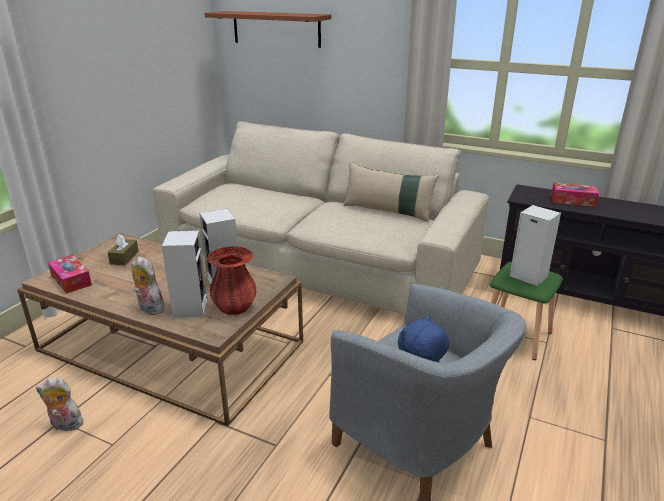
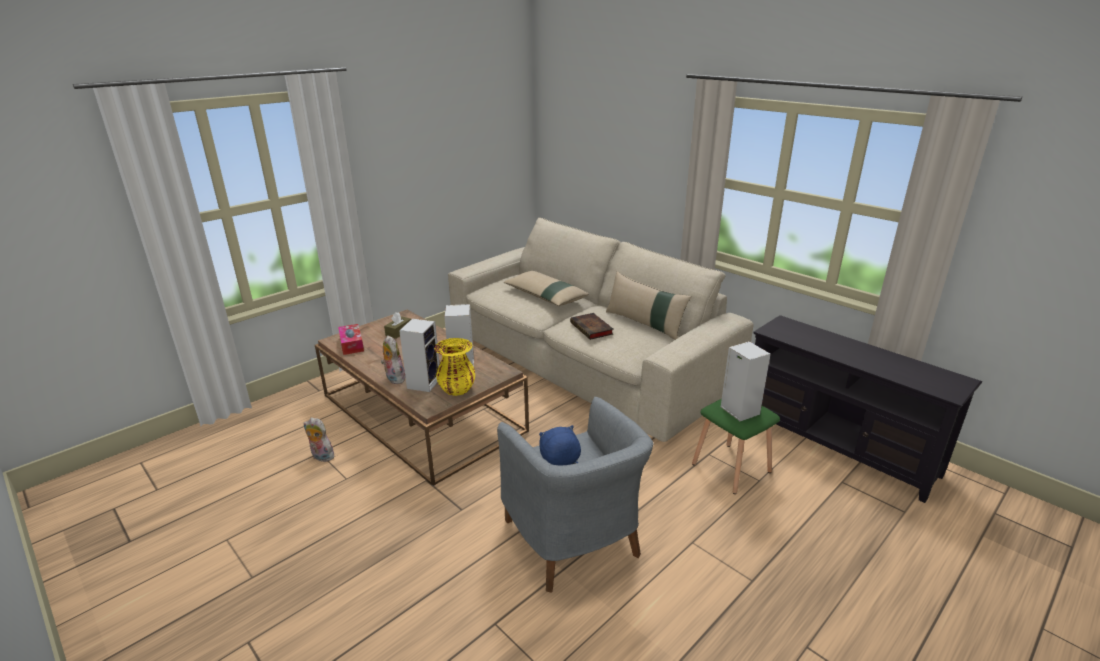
camera: 20 degrees right, 0 degrees up
brown shelf [204,11,331,48] -> none
red vase [207,246,257,315] -> yellow vase [434,338,475,396]
tissue box [551,183,599,207] -> none
none -> beige pillow [504,271,589,306]
none -> book [570,313,614,340]

